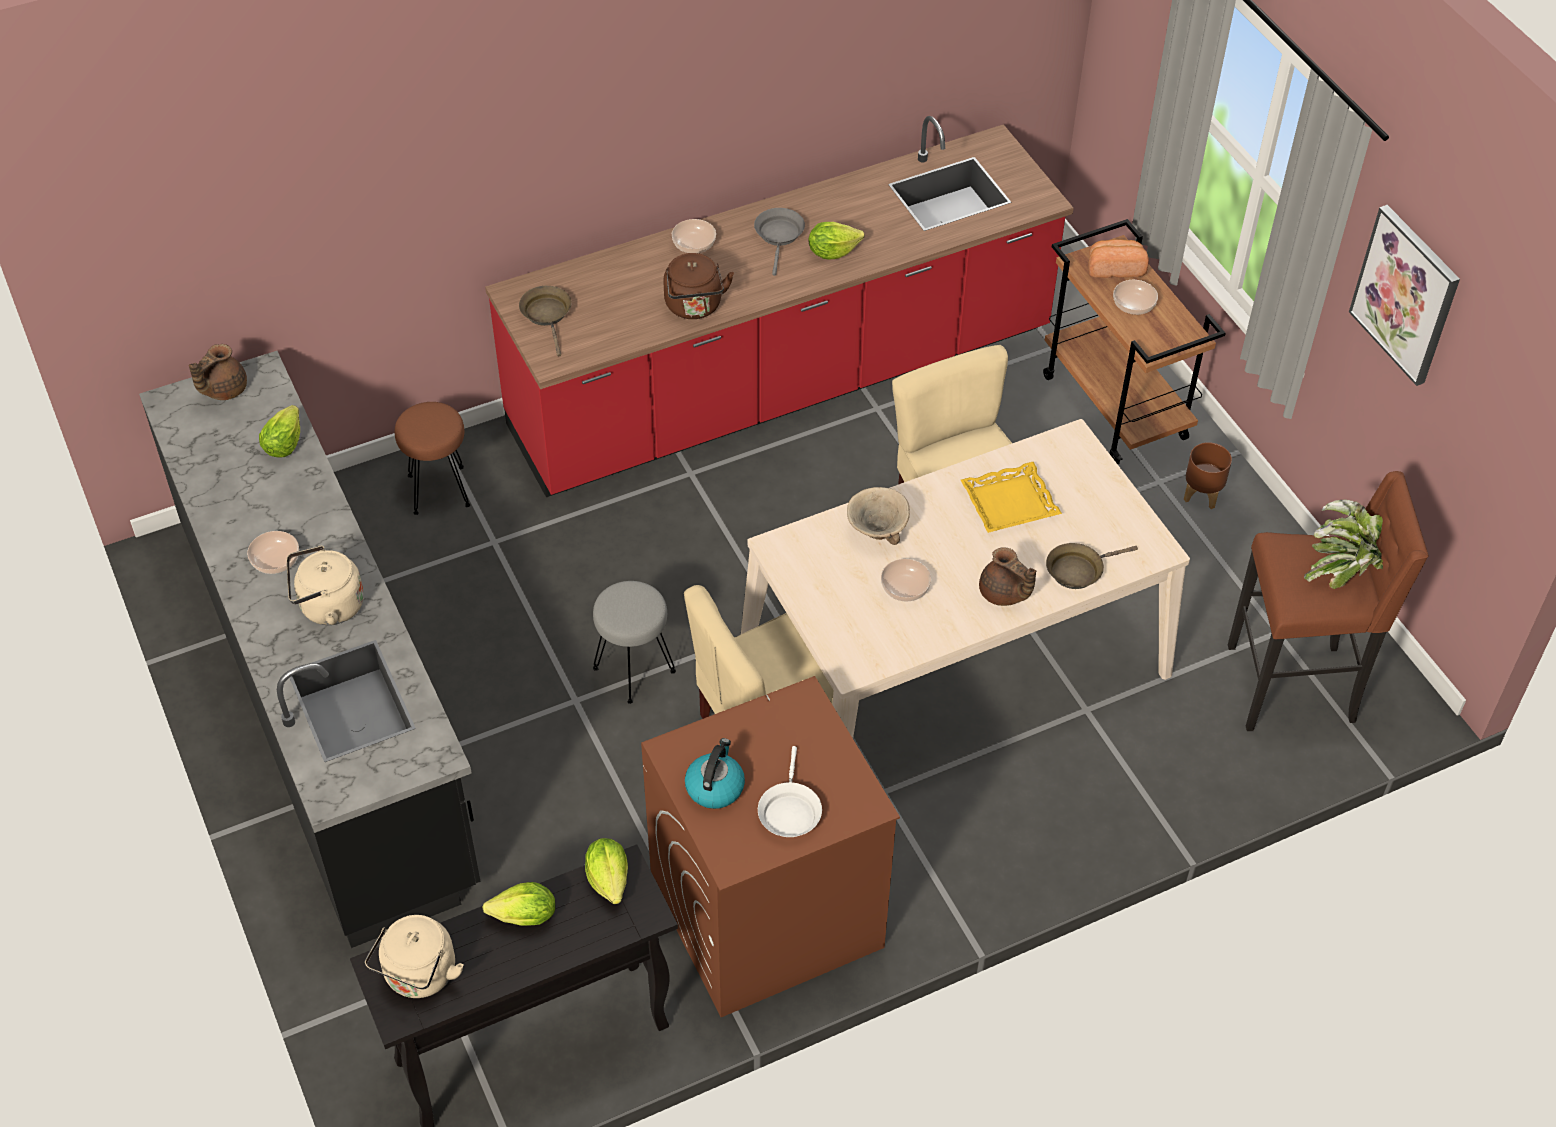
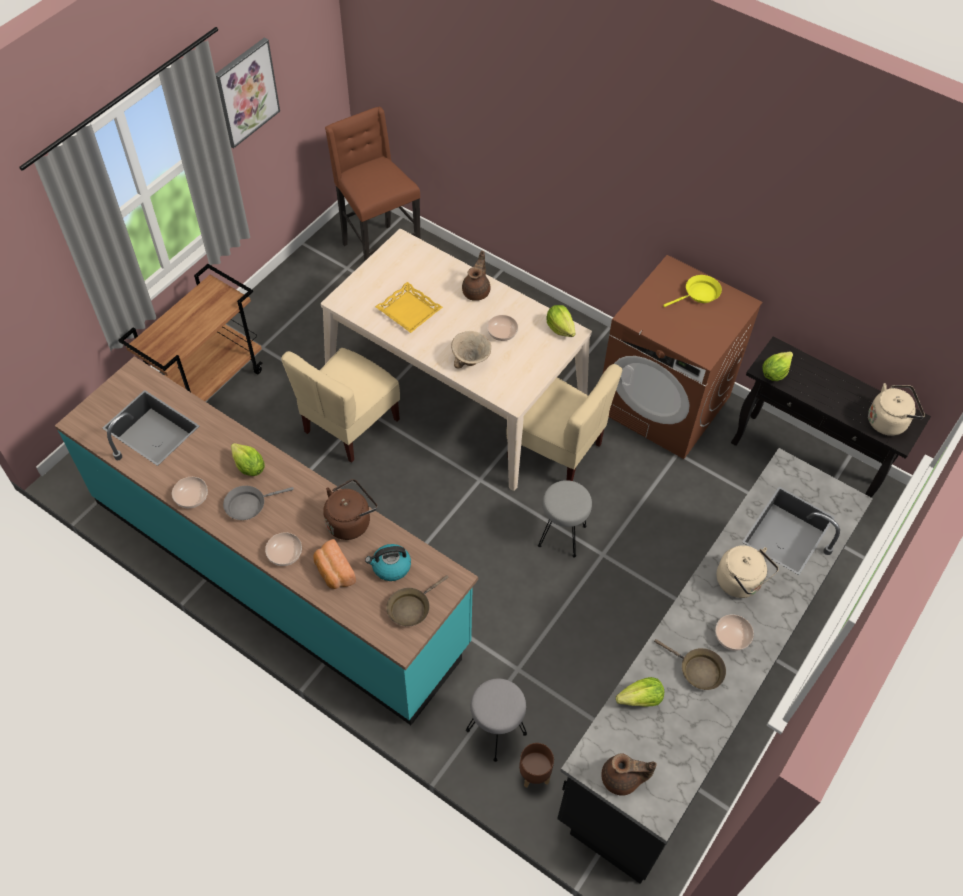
camera: 120 degrees left, 5 degrees up
brown stool [395,402,470,515] -> grey stool [466,678,527,762]
lettuce [482,882,556,926] -> lettuce moved to [547,305,576,337]
red counter [485,116,1073,497] -> turquoise counter [55,356,478,725]
kettle [685,738,745,809] -> kettle moved to [365,544,411,581]
white frying pan [758,746,822,837] -> yellow frying pan [663,275,722,307]
brown frying pan [1046,543,1138,589] -> brown frying pan moved to [654,639,726,690]
bread [1088,239,1149,278] -> bread moved to [313,539,356,589]
bowl [1113,280,1158,315] -> bowl moved to [172,477,208,508]
brown planter [1184,442,1232,509] -> brown planter moved to [519,743,554,788]
potted plant [1304,499,1383,589] -> none

